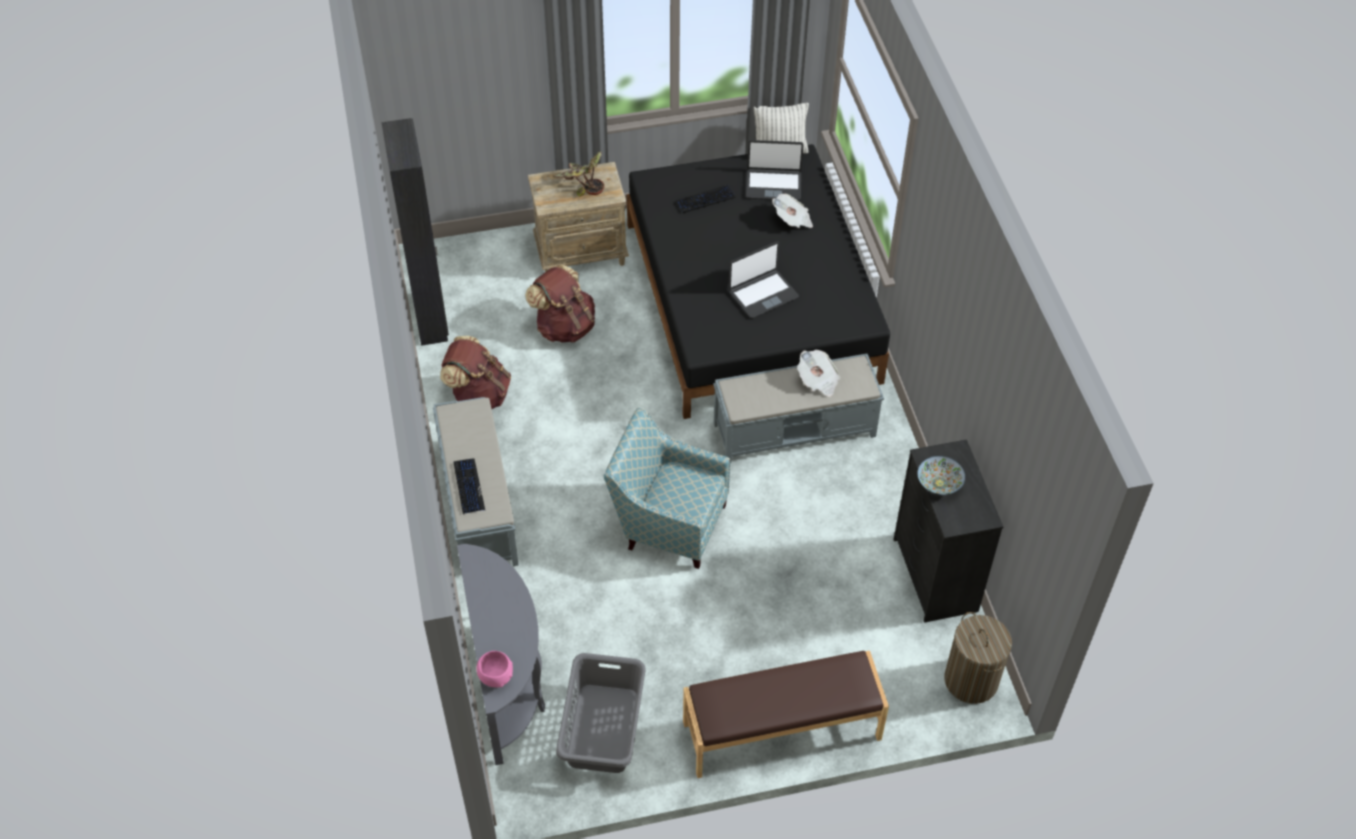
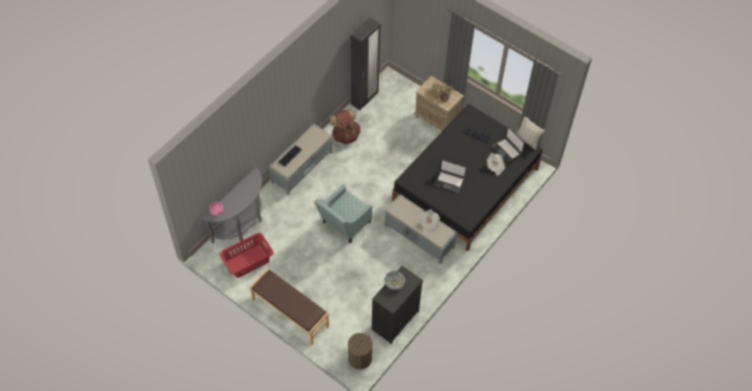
camera: 50 degrees right, 5 degrees up
brown backpack [525,264,595,342] -> none
grey laundry basket [556,653,646,773] -> red laundry basket [220,233,274,278]
armchair [604,408,730,569] -> armchair turned 120 degrees counterclockwise [314,184,372,243]

